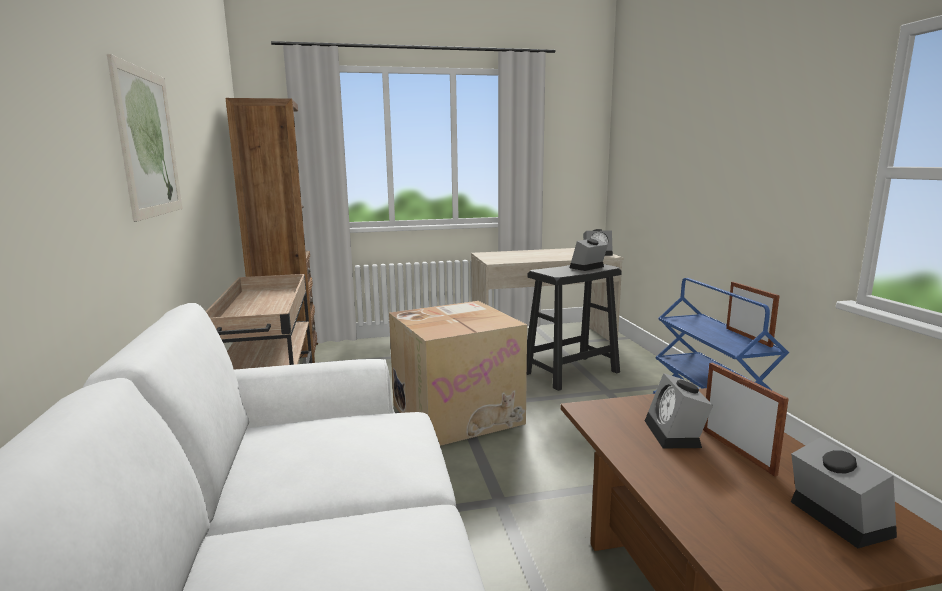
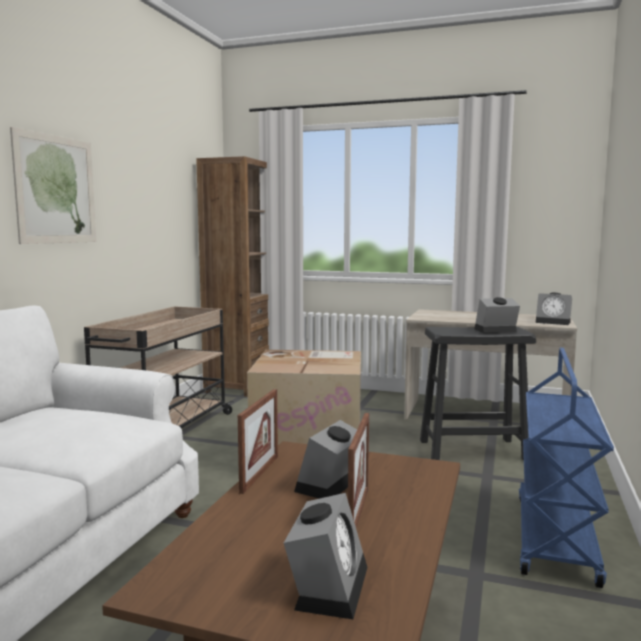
camera: 30 degrees right, 5 degrees down
picture frame [726,282,780,347] -> picture frame moved to [238,389,278,494]

